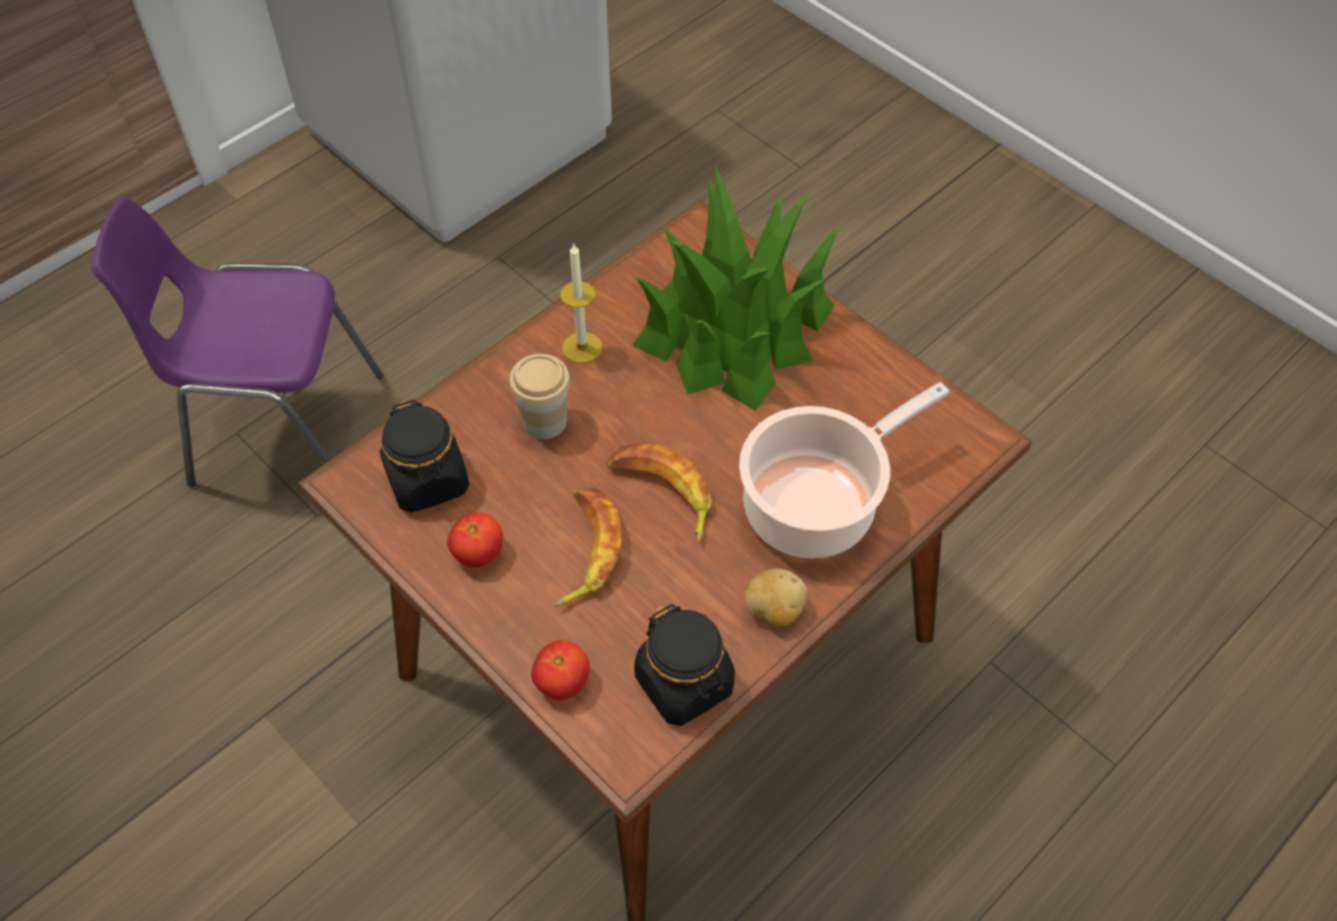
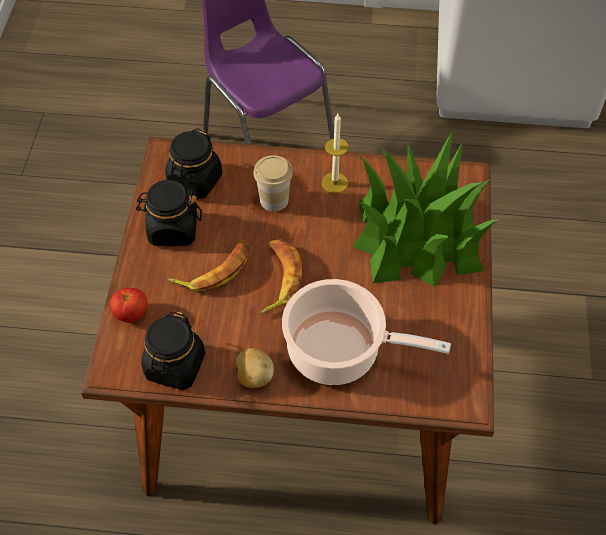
camera: 50 degrees right, 0 degrees up
tomato [447,512,503,568] -> black jar [136,180,202,246]

